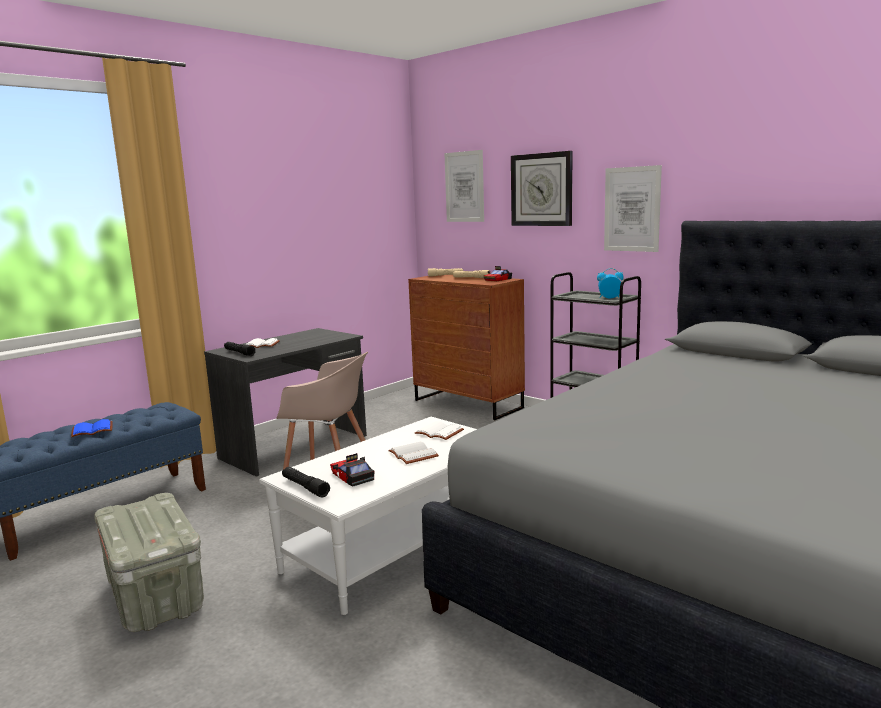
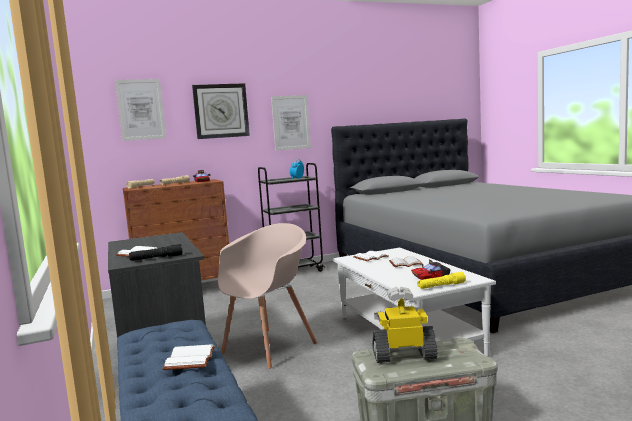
camera: 65 degrees left, 5 degrees down
blue book [71,419,113,437] -> white book [162,344,216,370]
black flashlight [282,467,330,497] -> yellow flashlight [417,272,466,289]
none -> toy robot [372,287,438,363]

